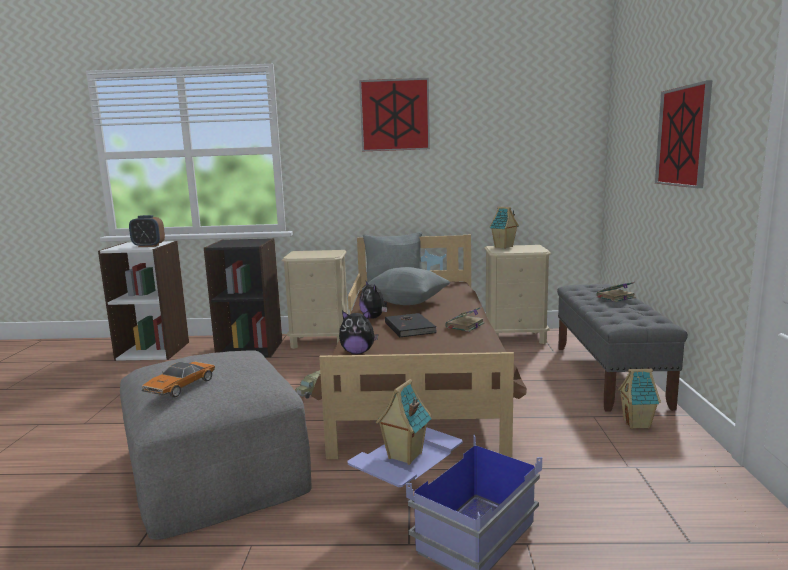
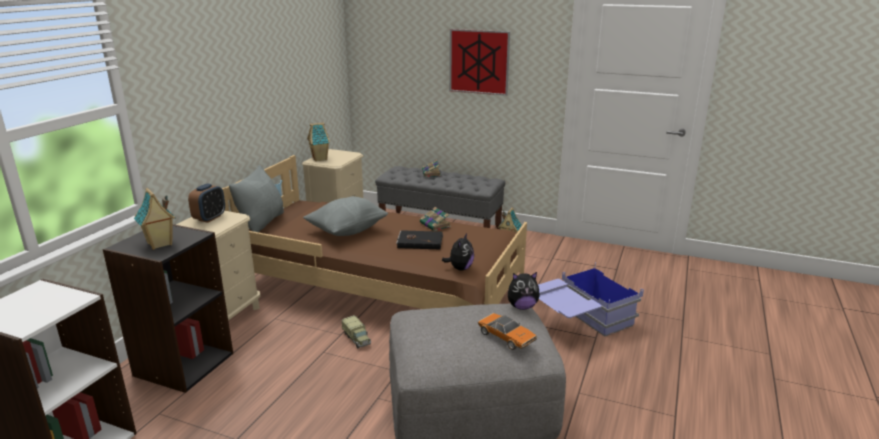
camera: 70 degrees left, 10 degrees up
alarm clock [129,215,165,247] -> alarm clock moved to [188,183,225,223]
picture [359,78,430,151] -> none
plush toy [359,281,387,319] -> plush toy moved to [508,272,540,310]
toy house [376,379,432,465] -> toy house moved to [134,188,176,250]

